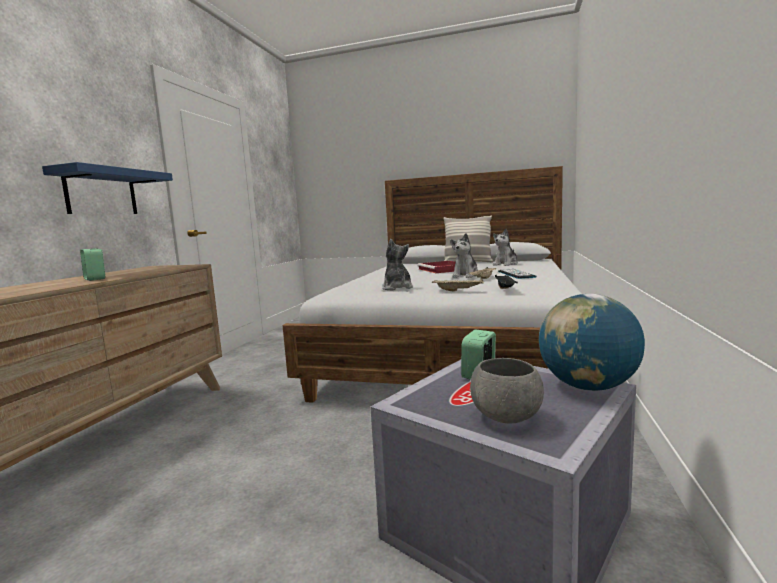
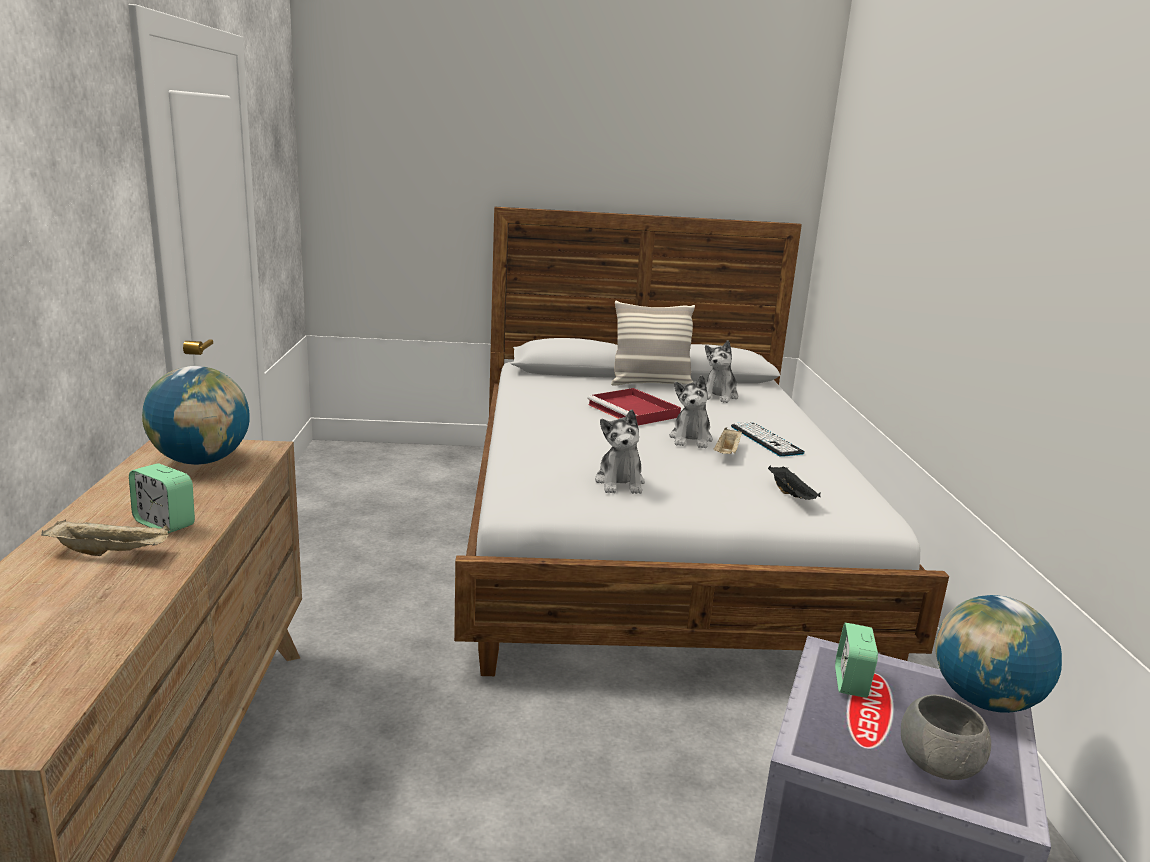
camera: 20 degrees left, 10 degrees up
blue shelf [42,162,173,214] -> none
plush toy [382,239,413,290] -> plush toy turned 150 degrees counterclockwise [595,410,645,494]
beige tray [432,278,484,292] -> beige tray moved to [41,519,170,556]
none -> globe [142,366,250,465]

